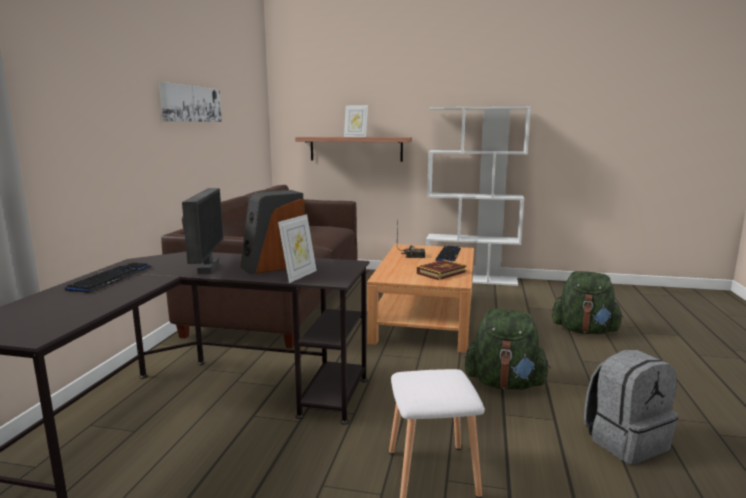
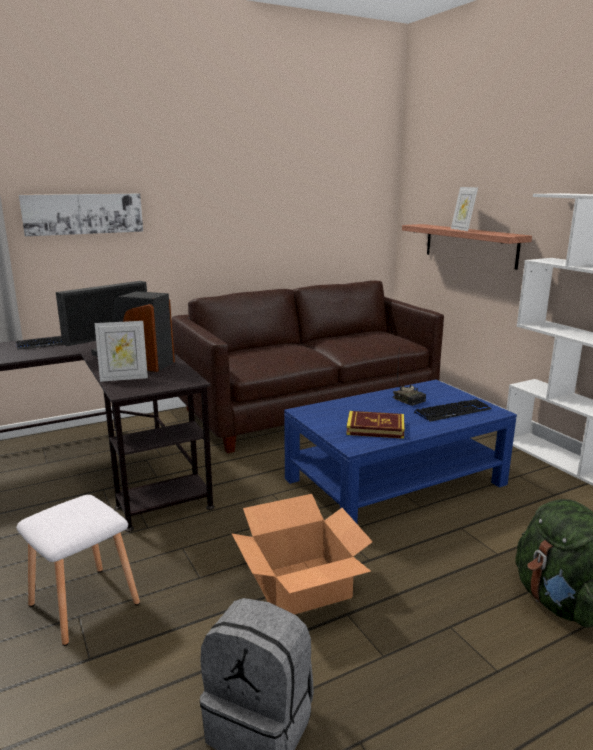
camera: 50 degrees right, 5 degrees up
picture [159,82,222,122] -> picture moved to [19,193,143,236]
brown coffee table [367,244,474,353] -> blue coffee table [284,380,517,523]
green backpack [465,309,551,390] -> cardboard box [232,494,373,614]

